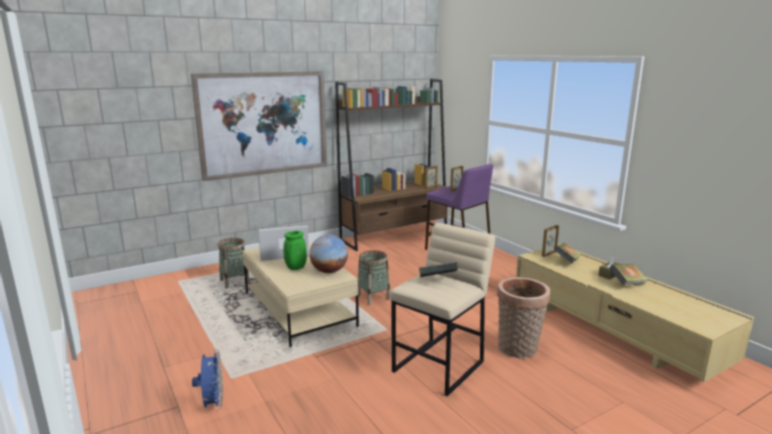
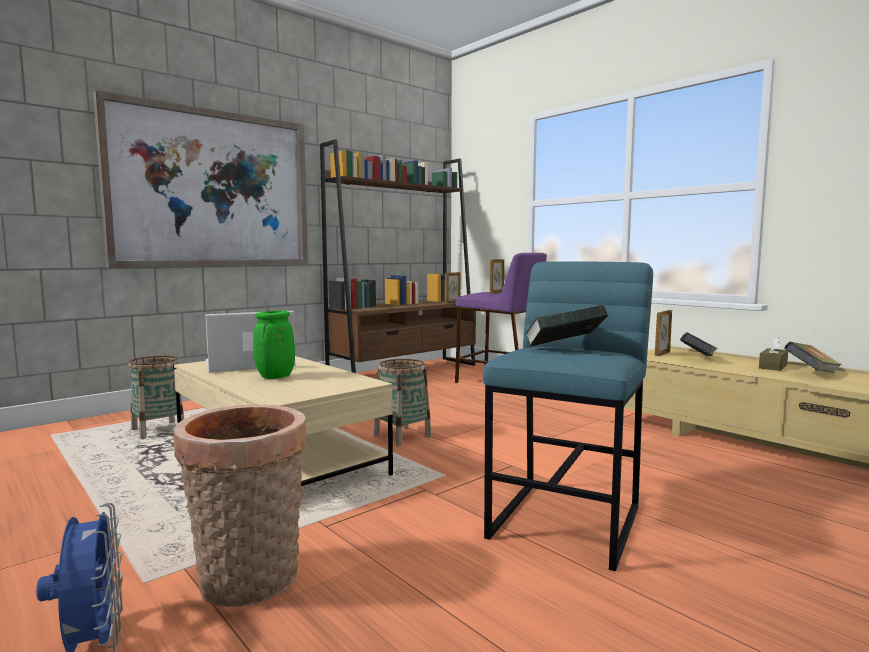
camera: 10 degrees left, 10 degrees down
globe [309,235,348,273] -> none
beige stool [390,223,495,397] -> blue stool [483,262,653,571]
basket [497,277,550,358] -> basket moved to [174,405,307,607]

